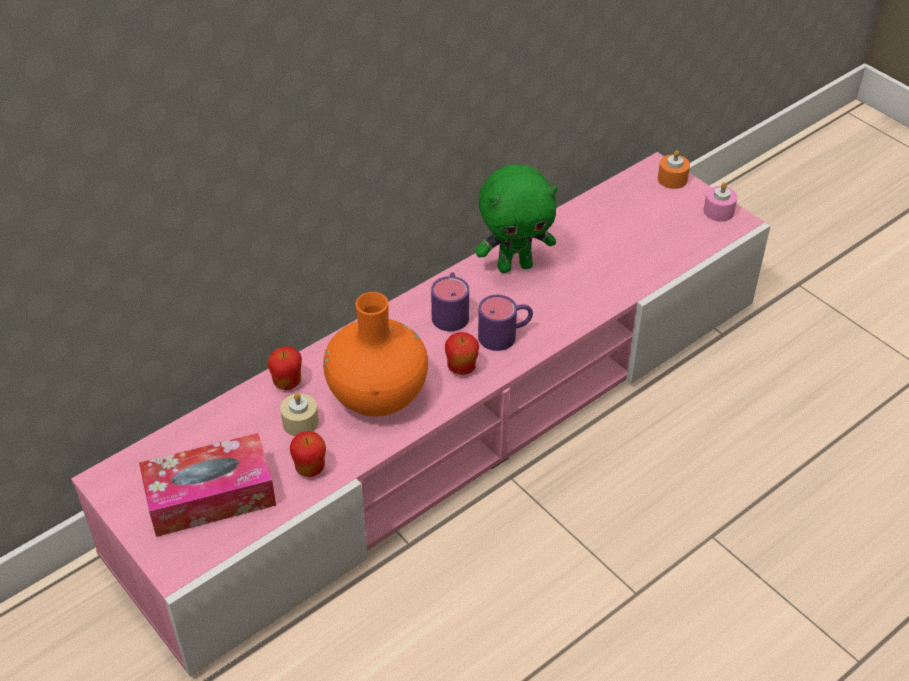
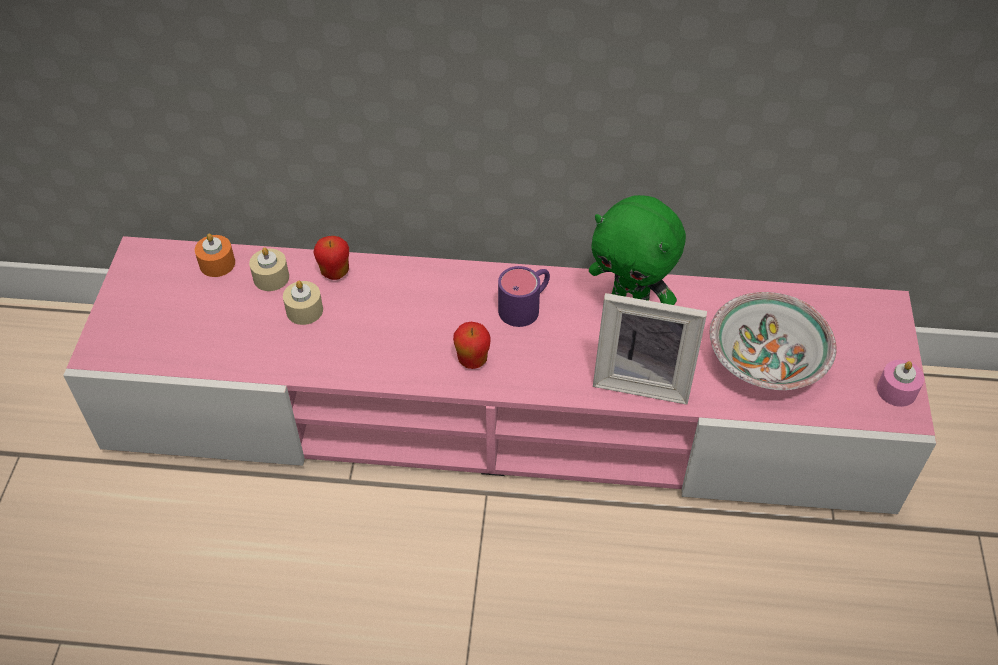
camera: 45 degrees right, 5 degrees up
tissue box [139,433,276,537] -> none
apple [290,431,326,477] -> none
orange vase [323,292,428,417] -> none
purple mug [478,295,533,351] -> none
orange candle [658,150,690,189] -> orange candle moved to [195,234,235,277]
none -> beige candle [249,247,289,291]
none -> picture frame [593,293,707,405]
none -> bowl [710,292,837,390]

